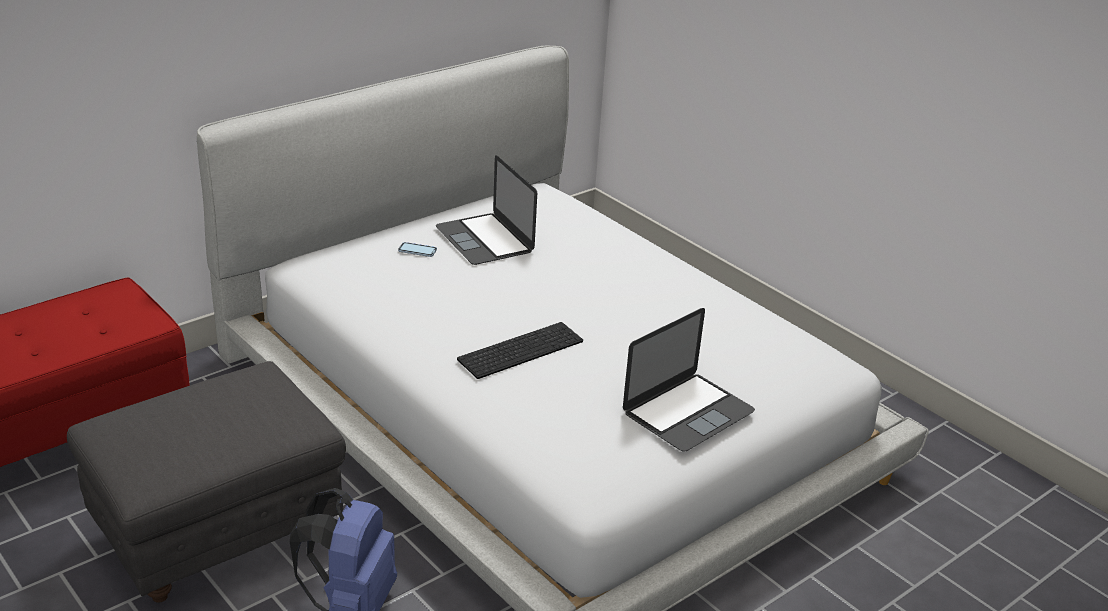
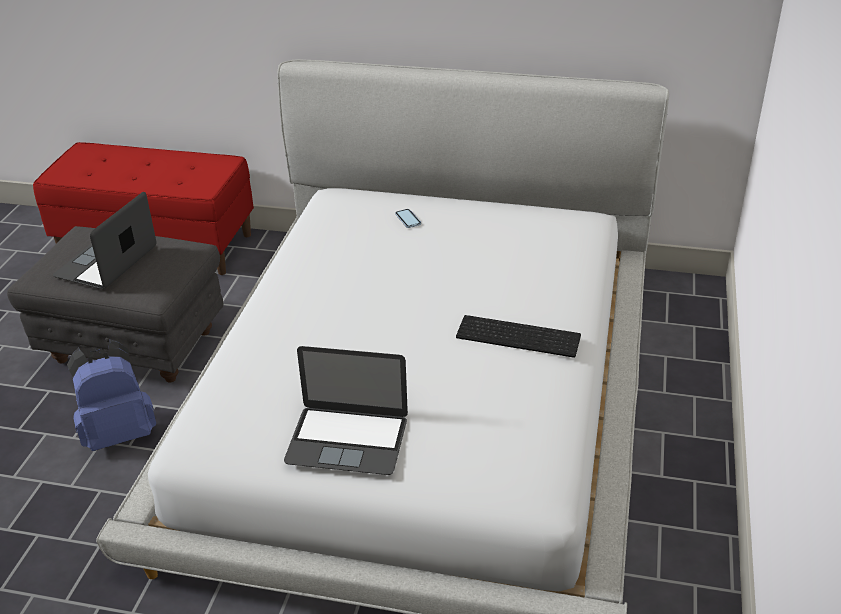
camera: 55 degrees right, 5 degrees up
laptop [436,155,537,265] -> laptop moved to [53,192,156,289]
keyboard [457,322,583,379] -> keyboard moved to [456,315,581,358]

